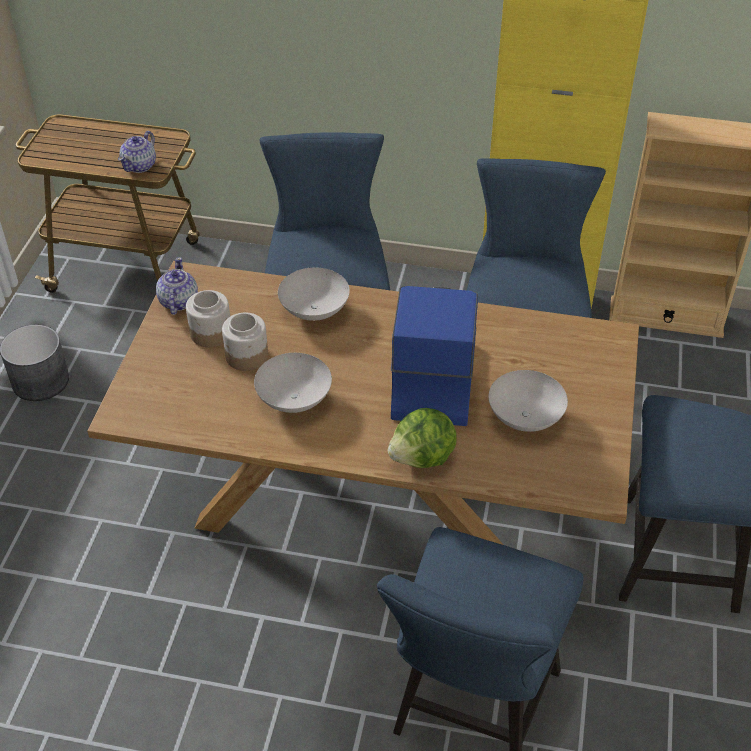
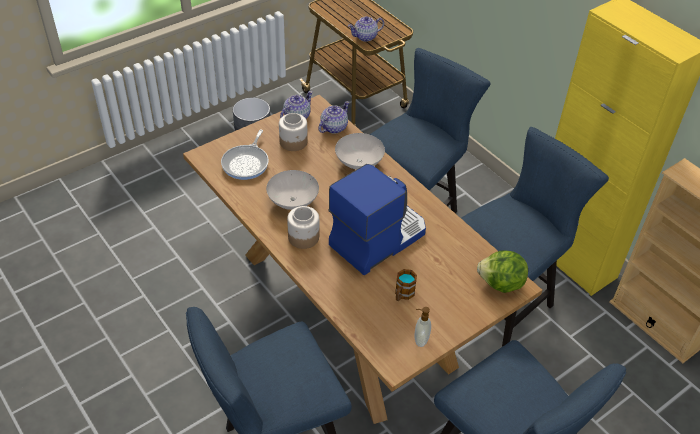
camera: 40 degrees right, 0 degrees up
jar [222,313,268,371] -> jar moved to [287,206,319,249]
lettuce [388,408,457,468] -> lettuce moved to [477,250,528,293]
white bowl [489,370,568,432] -> mug [395,269,417,301]
none -> frying pan [221,130,269,180]
none -> teapot [318,101,350,134]
none -> soap dispenser [415,307,431,347]

